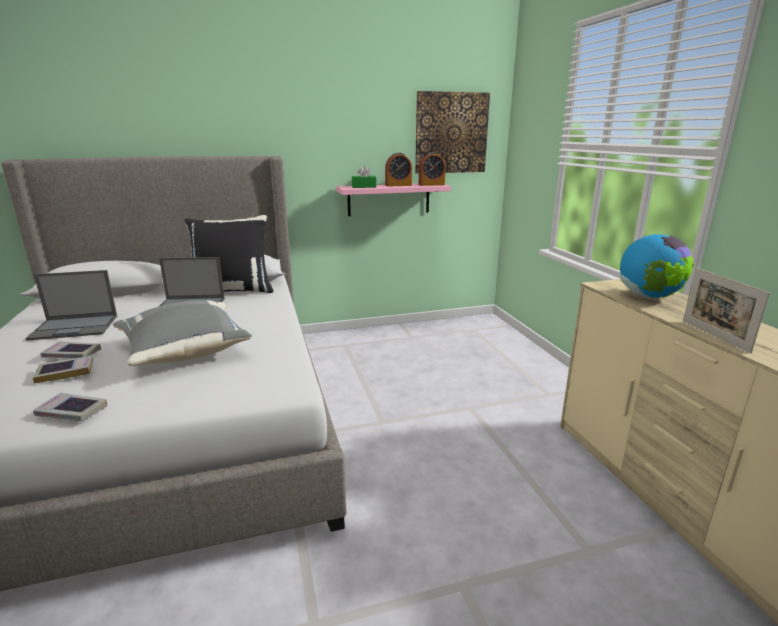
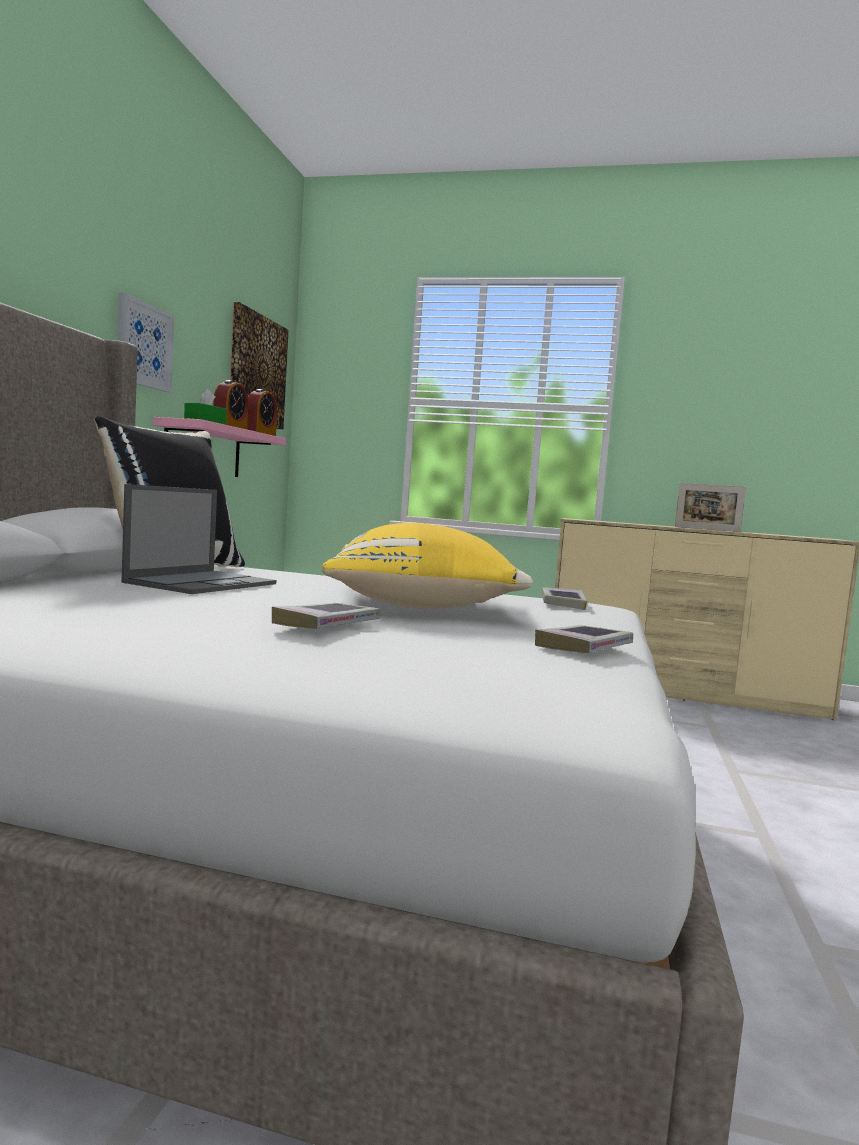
camera: 60 degrees left, 15 degrees down
laptop [25,270,117,341] -> none
book [33,356,93,384] -> book moved to [541,587,587,610]
grey pillow [113,300,252,366] -> yellow pillow [322,523,533,609]
globe [620,234,694,298] -> none
none -> picture [117,292,174,393]

